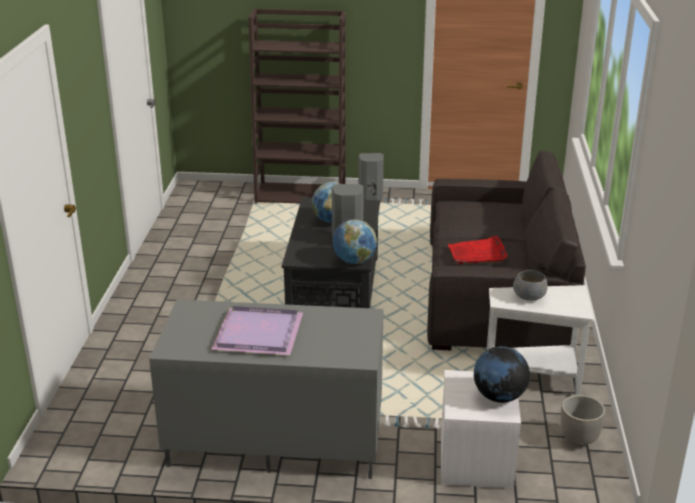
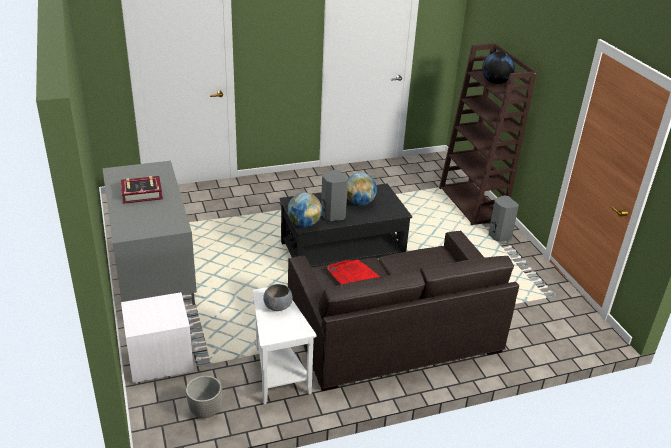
camera: 65 degrees right, 5 degrees up
purple tray [211,306,303,355] -> book [121,176,163,204]
globe [474,346,530,403] -> globe moved to [482,52,515,84]

